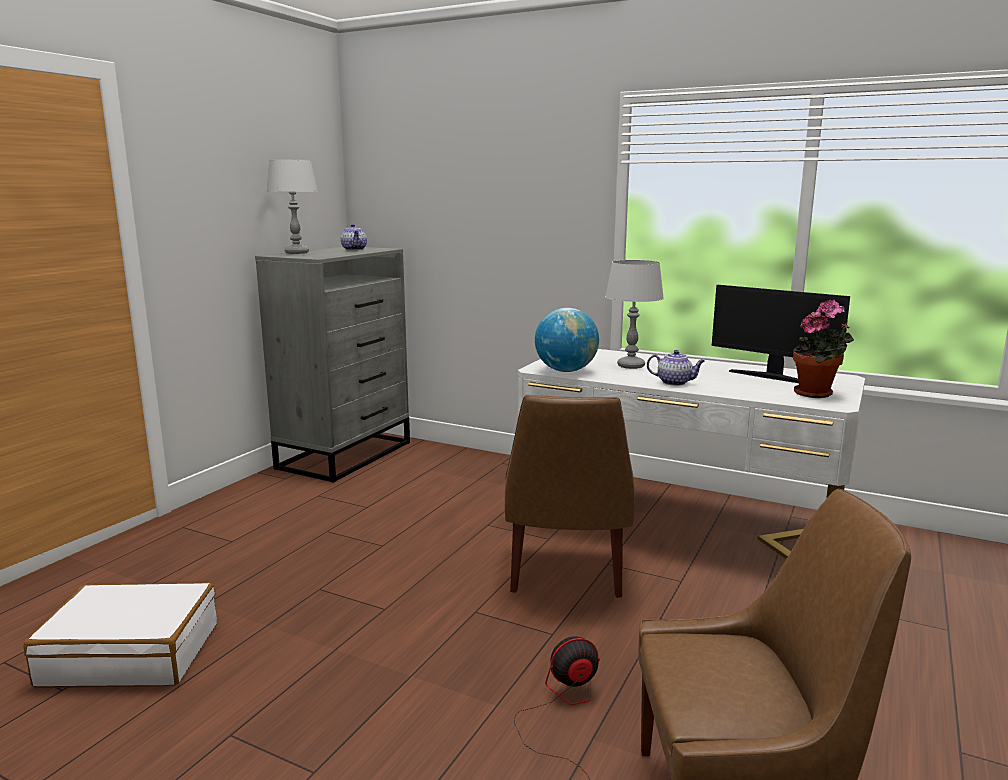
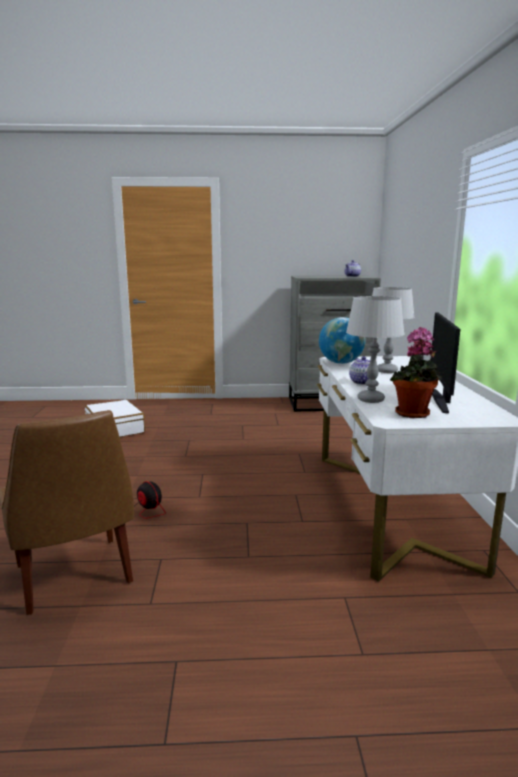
camera: 60 degrees right, 0 degrees up
grey table lamp [266,159,318,254] -> grey table lamp moved to [346,296,405,403]
brown chair [505,395,635,598] -> none

